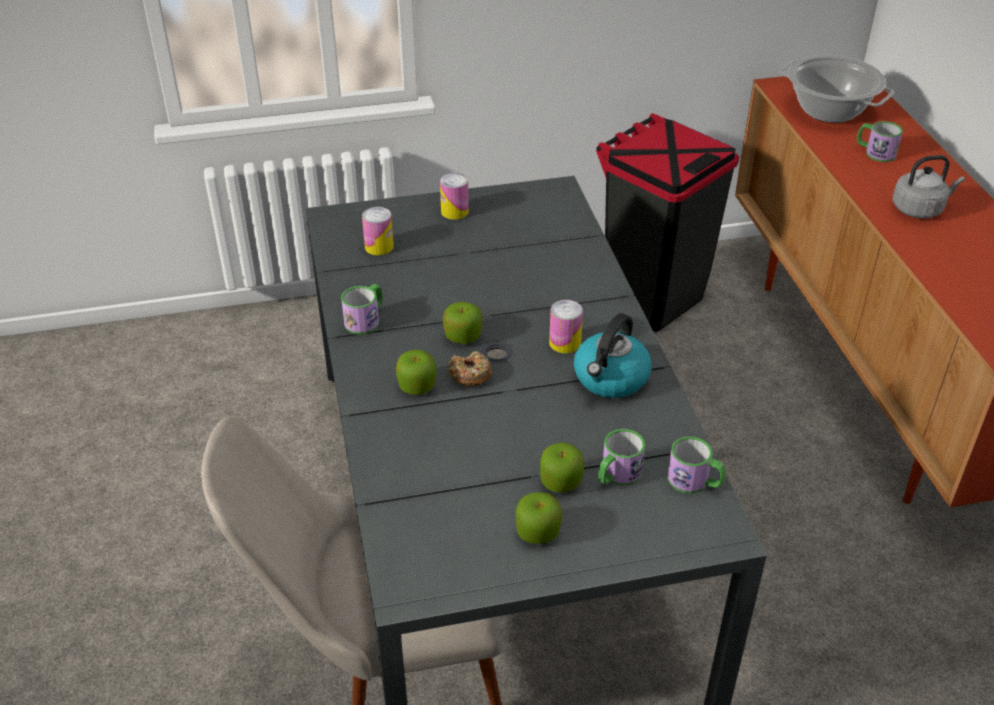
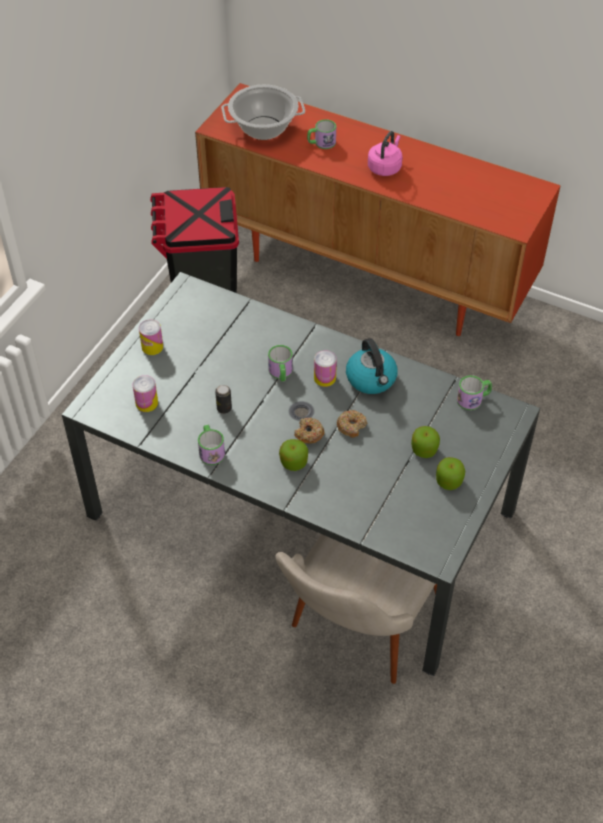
camera: 50 degrees left, 10 degrees up
apple [443,302,482,344] -> none
mug [598,429,645,485] -> mug moved to [268,345,293,382]
grey kettle [893,155,965,219] -> pink kettle [368,131,403,176]
none -> can [215,385,232,414]
none -> donut [337,410,367,438]

